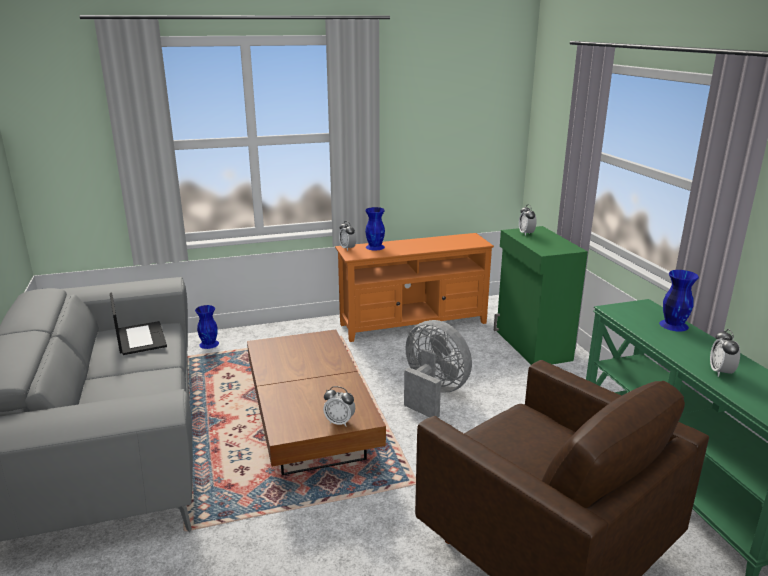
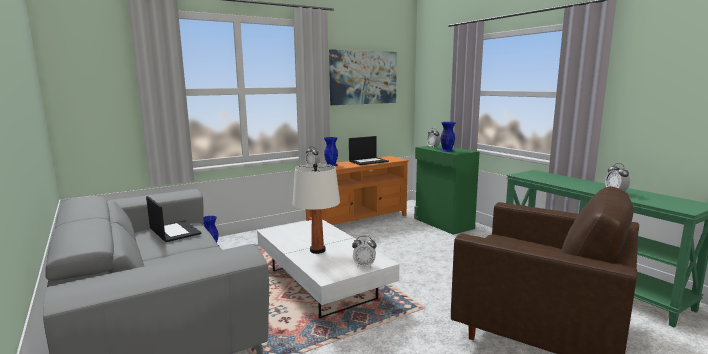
camera: 15 degrees left, 10 degrees down
brown coffee table [247,330,386,475] -> white coffee table [257,219,399,318]
grey fan [404,320,472,417] -> none
blue vase [659,270,699,332] -> blue vase moved to [440,122,455,152]
none -> white table lamp [292,163,340,254]
none -> picture [329,49,397,105]
none -> laptop [349,136,389,165]

